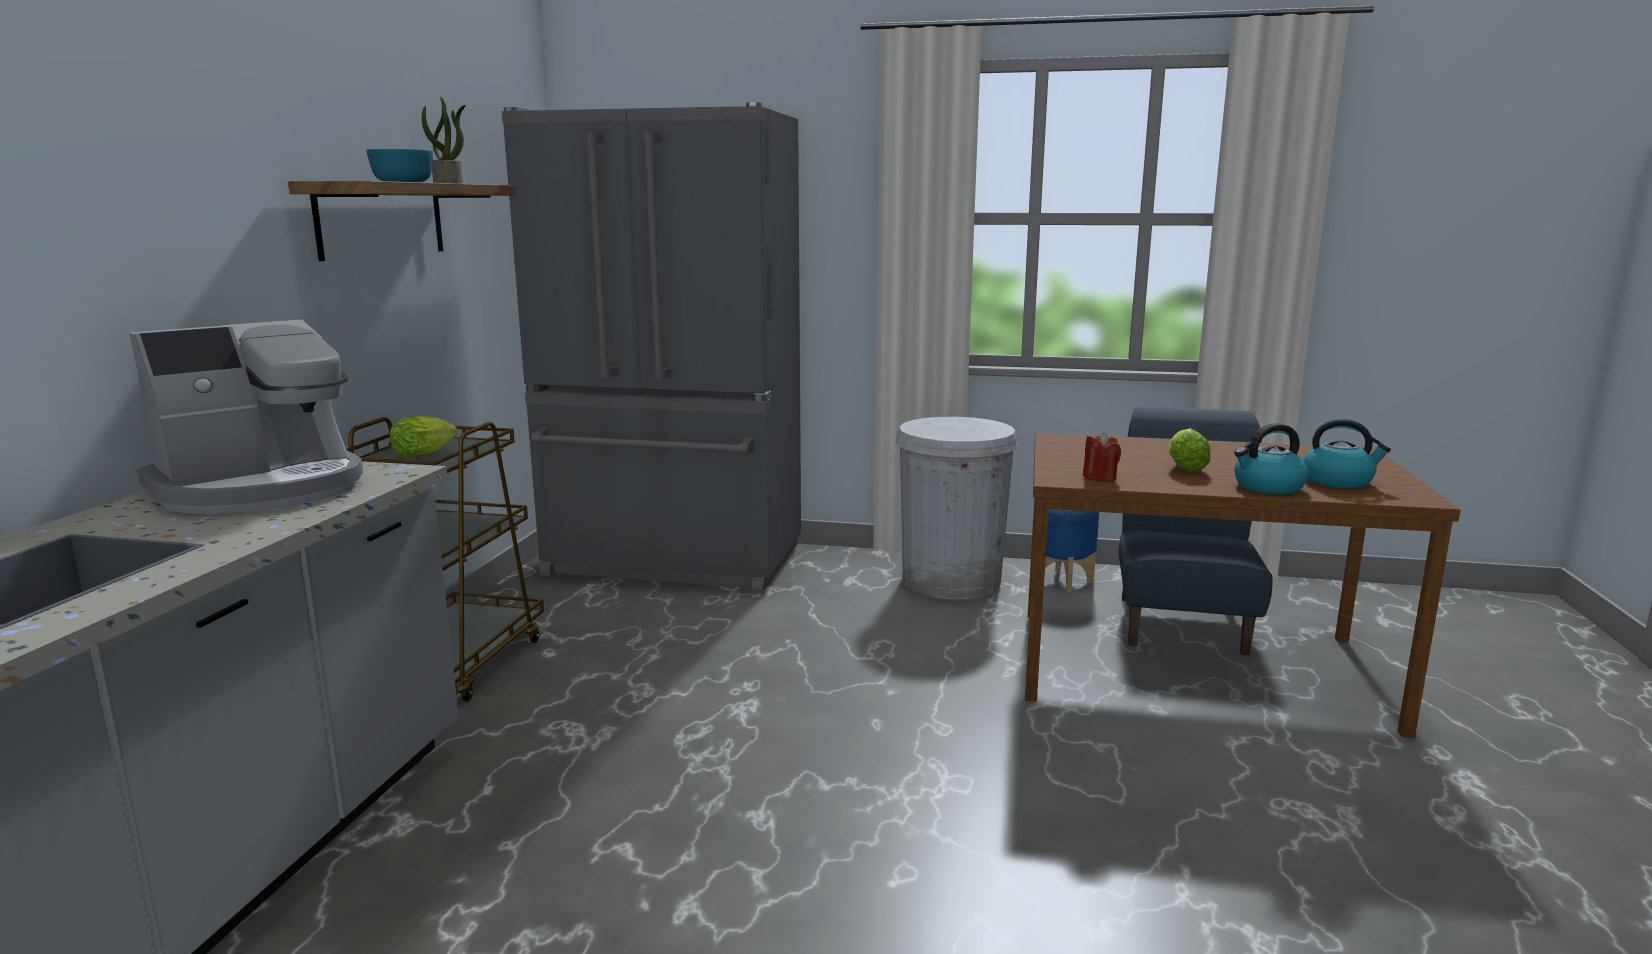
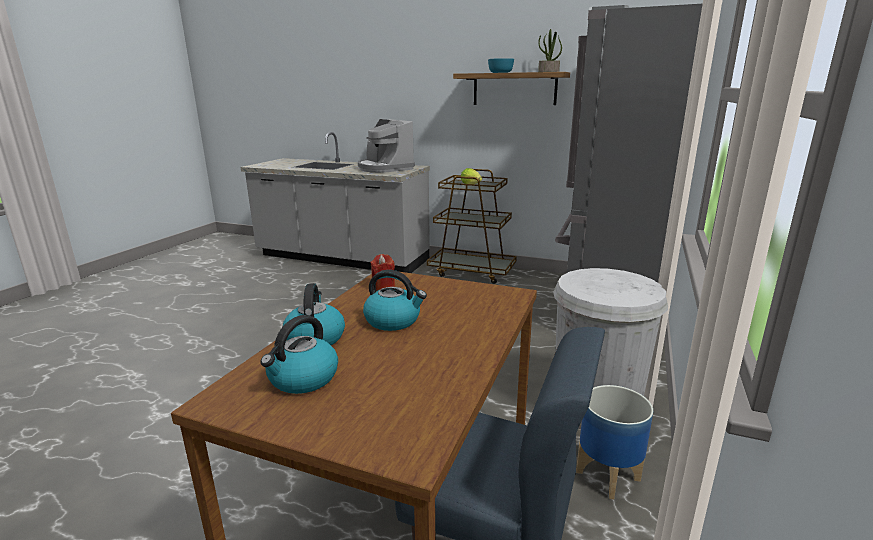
camera: 100 degrees right, 5 degrees up
lettuce [1168,428,1211,472] -> kettle [363,270,427,331]

